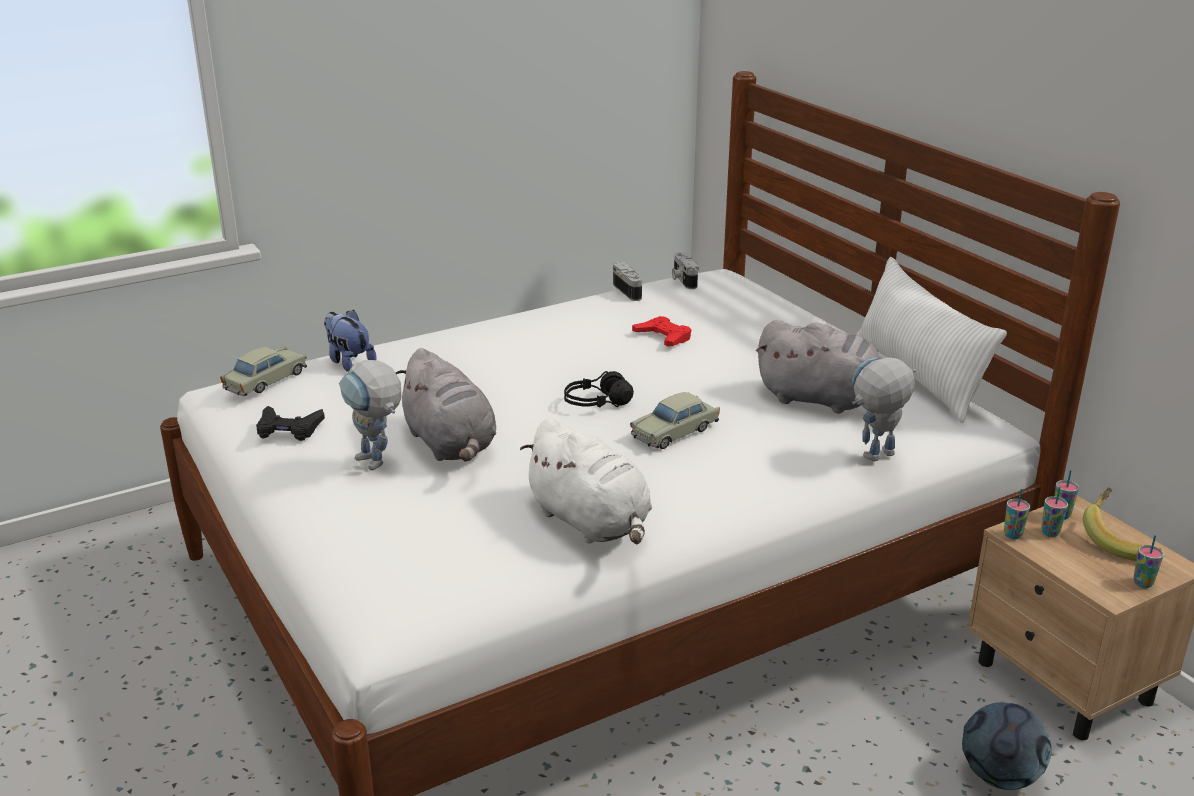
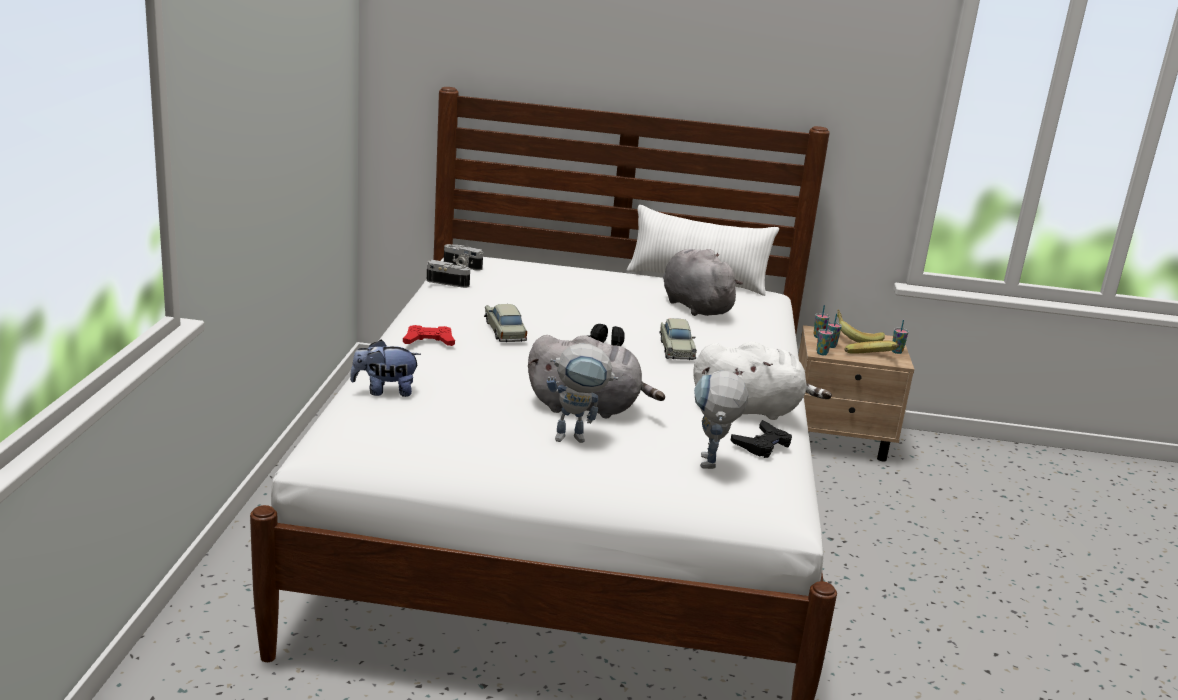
camera: 55 degrees left, 5 degrees down
beige toy car [220,346,307,396] -> beige toy car moved to [484,304,527,342]
black game controller [256,406,325,441] -> black game controller moved to [731,420,792,458]
red game controller [632,316,691,347] -> red game controller moved to [403,325,455,346]
grey plush toy [756,320,880,414] -> grey plush toy turned 90 degrees counterclockwise [663,249,743,316]
toy robot [852,357,916,461] -> toy robot moved to [694,370,748,469]
football [962,702,1052,790] -> none
none -> banana [844,341,899,354]

